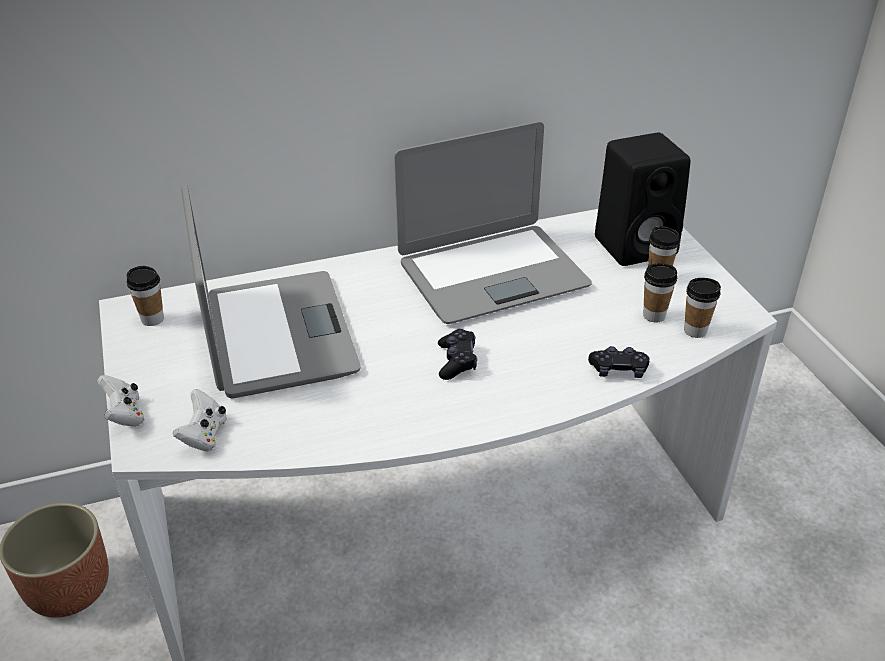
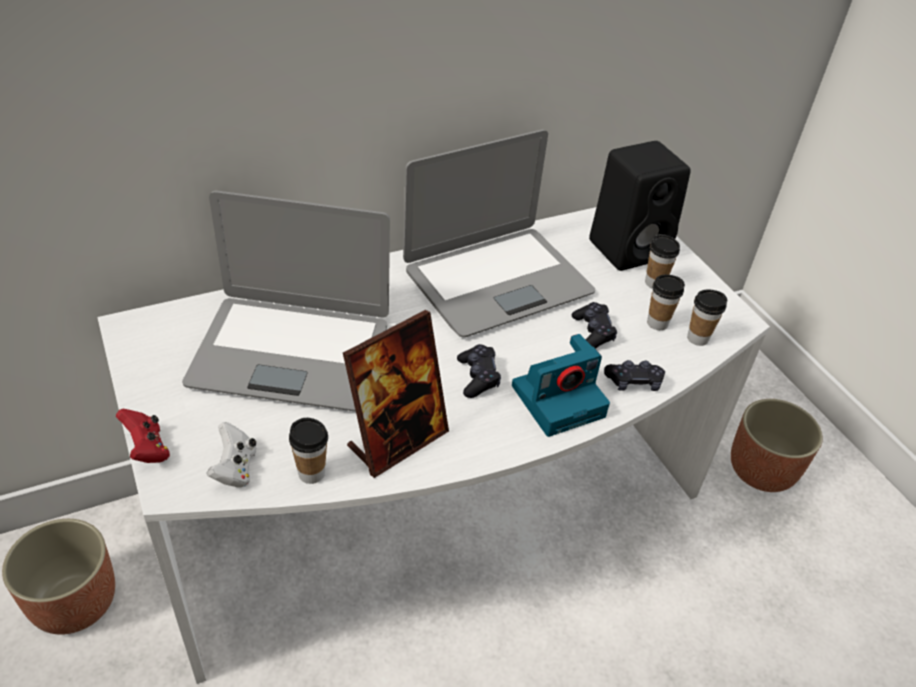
camera: 10 degrees left, 5 degrees up
white game controller [97,375,145,427] -> red game controller [116,409,170,463]
cup [127,266,164,326] -> cup moved to [289,418,328,484]
laptop [181,184,361,398] -> laptop turned 120 degrees clockwise [182,191,390,412]
none -> picture frame [343,310,449,478]
none -> camera [512,334,610,437]
none -> black game controller [572,302,617,349]
none -> planter [731,399,823,492]

